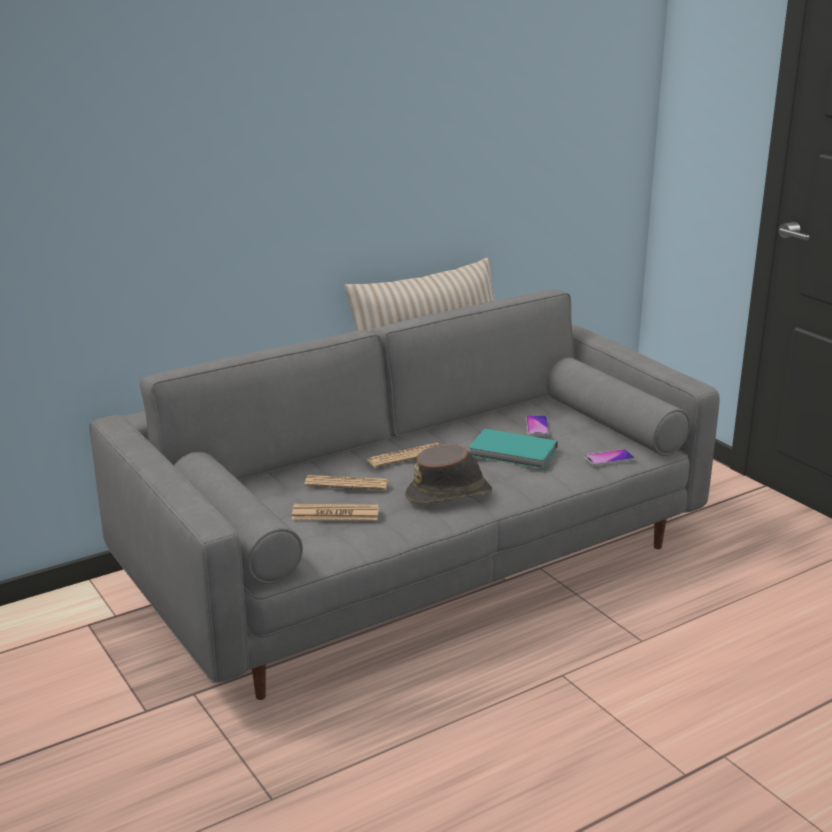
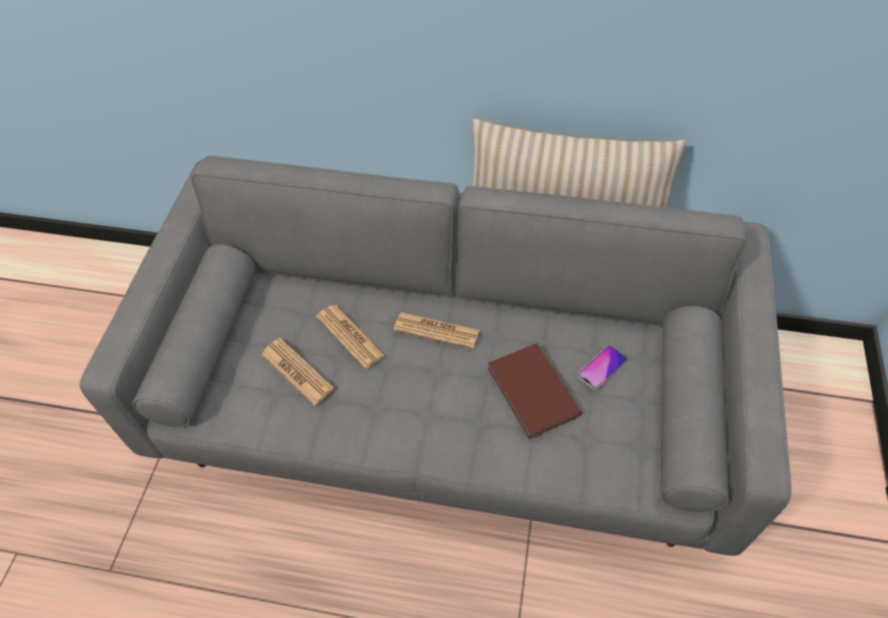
camera: 45 degrees right, 30 degrees up
brown hat [405,444,492,505] -> none
turquoise book [468,429,558,469] -> brown book [488,343,582,439]
phone [585,449,635,466] -> none

